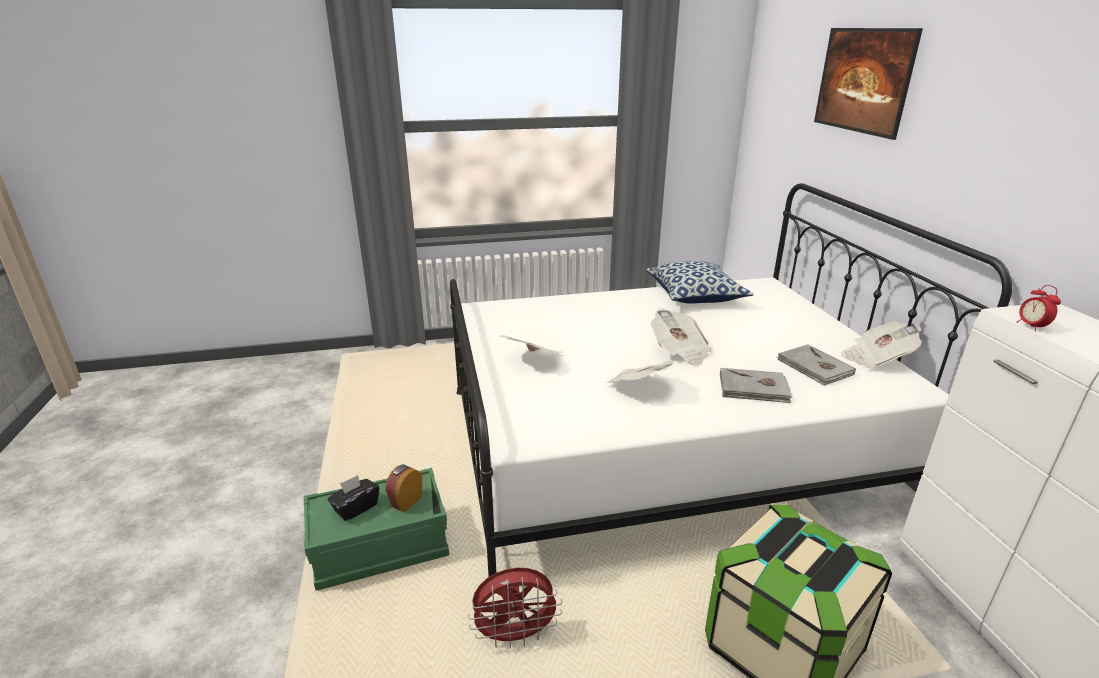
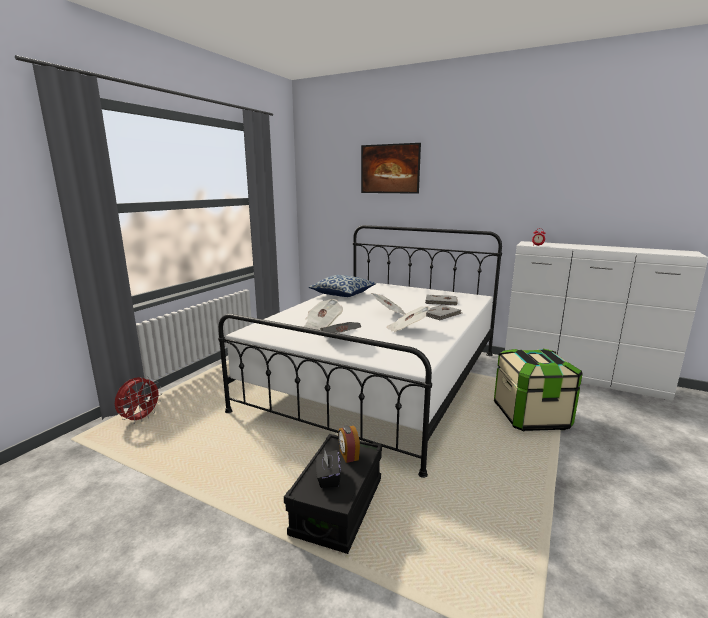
camera: 50 degrees left, 10 degrees down
green storage box [304,468,449,591] -> black storage box [284,434,382,554]
red fan [468,568,562,649] -> red fan moved to [115,376,162,424]
newspaper [841,321,922,368] -> newspaper moved to [304,299,343,330]

